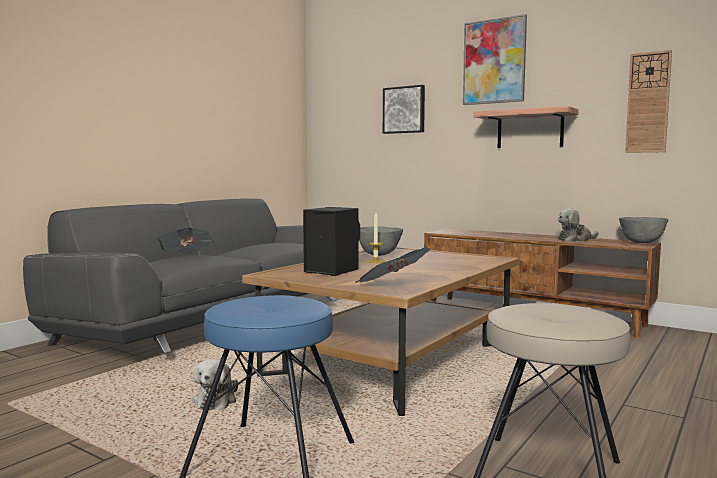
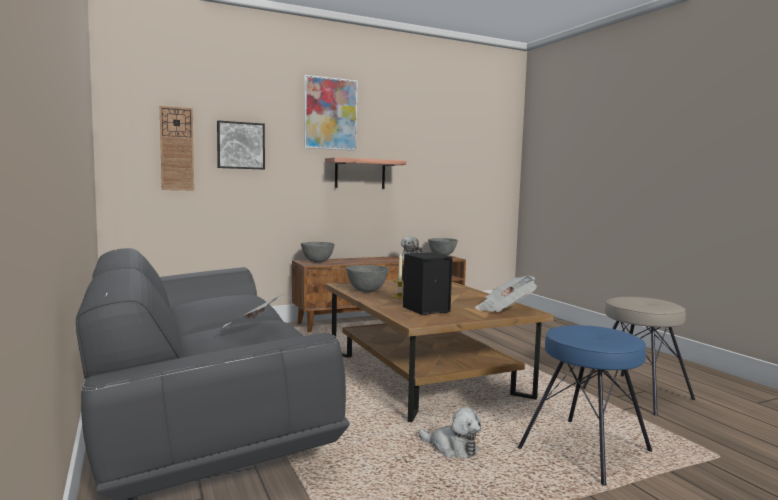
camera: 60 degrees left, 0 degrees up
wall clock [625,50,672,153] -> wall clock moved to [160,106,194,190]
none -> grey bowl [301,242,335,263]

